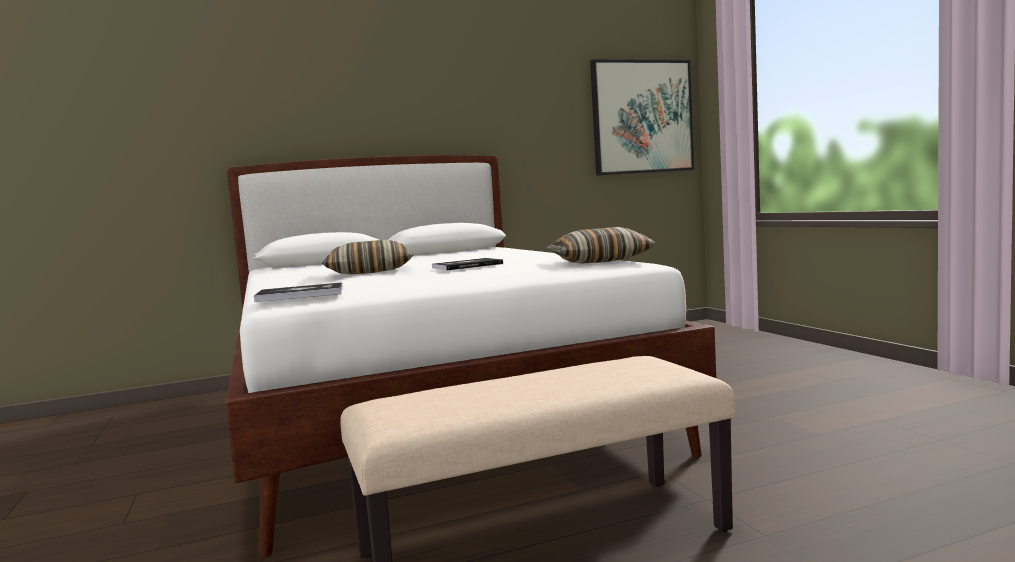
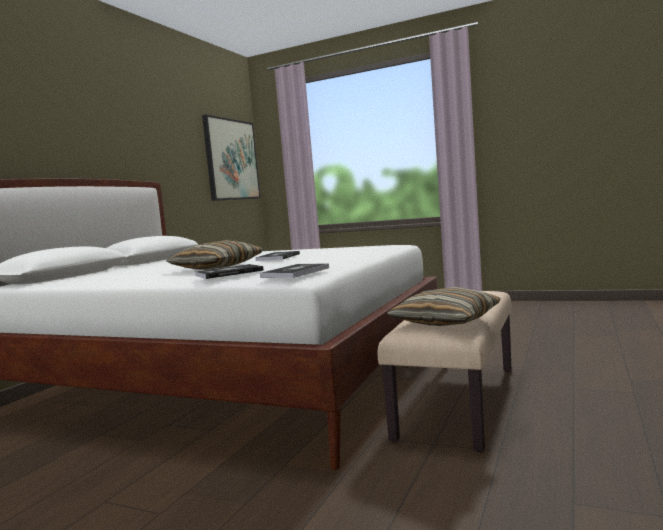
camera: 45 degrees left, 0 degrees up
pillow [547,227,655,264] -> pillow moved to [387,287,501,326]
none -> book [195,264,264,279]

